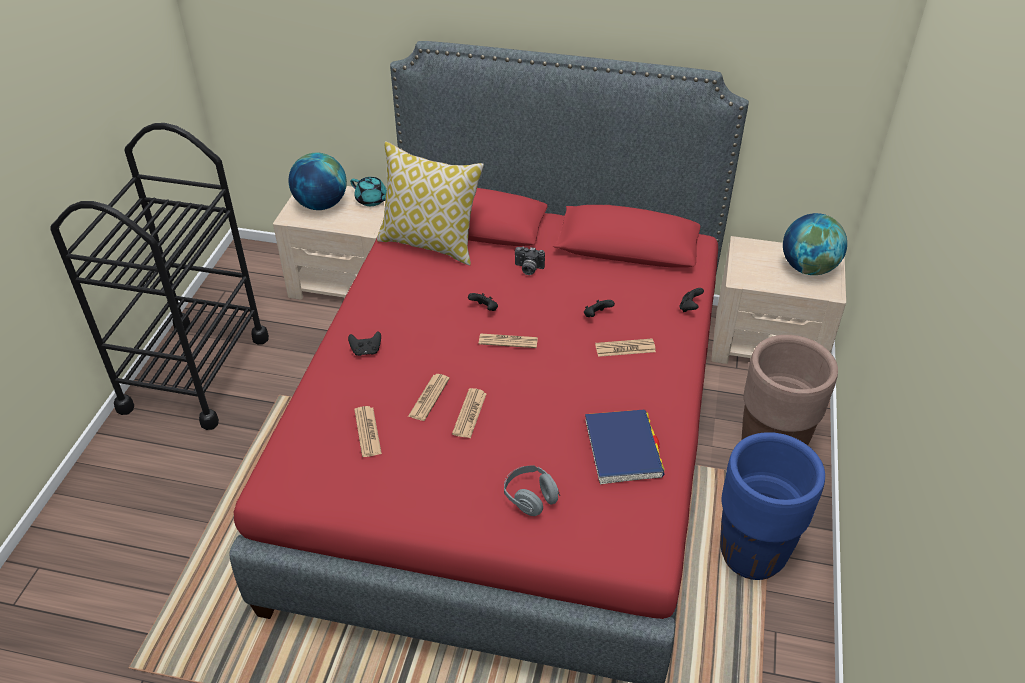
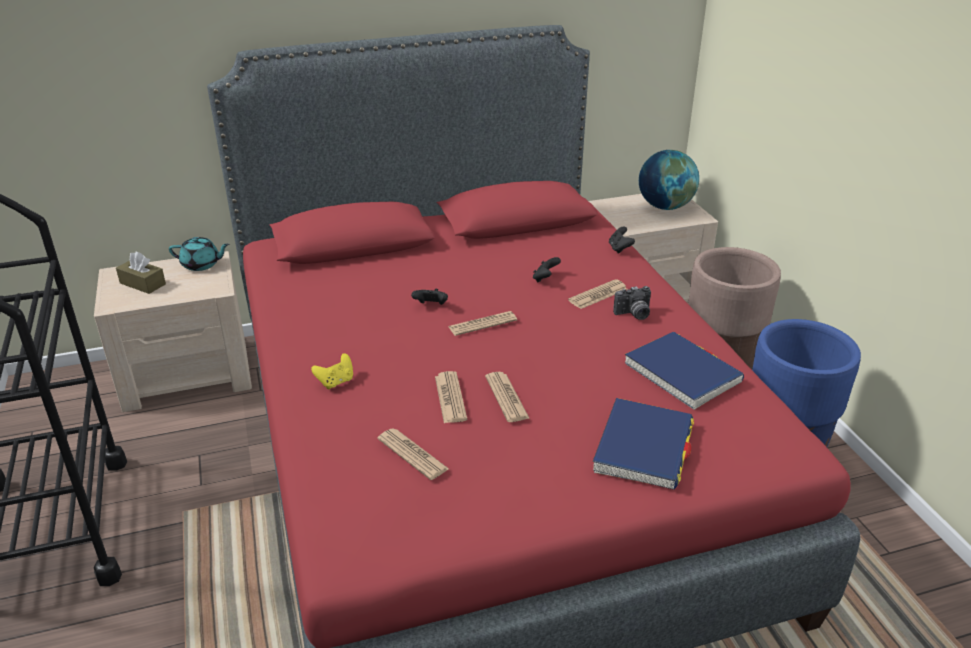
camera: 30 degrees left, 10 degrees down
globe [289,153,347,210] -> brown tissue box [116,252,166,294]
black game controller [348,331,381,356] -> yellow game controller [311,353,353,389]
pillow [377,141,484,265] -> none
grey headphones [504,465,560,516] -> blue book [593,398,694,490]
camera [515,247,545,275] -> camera moved to [613,286,651,320]

